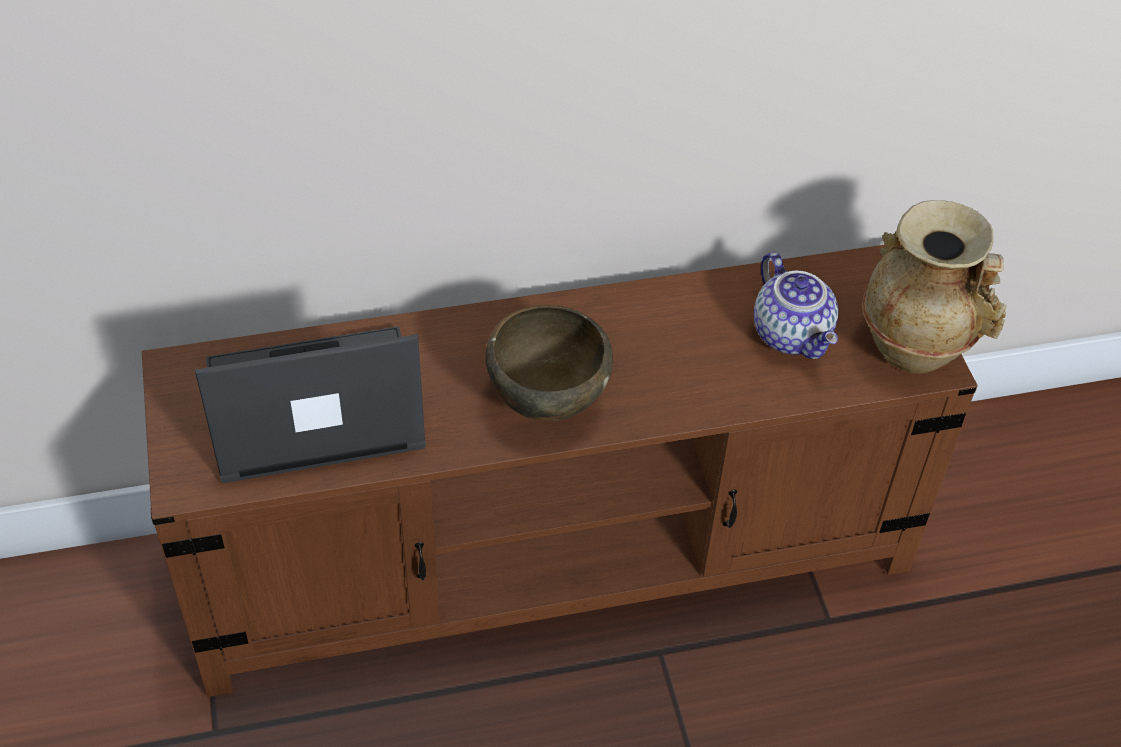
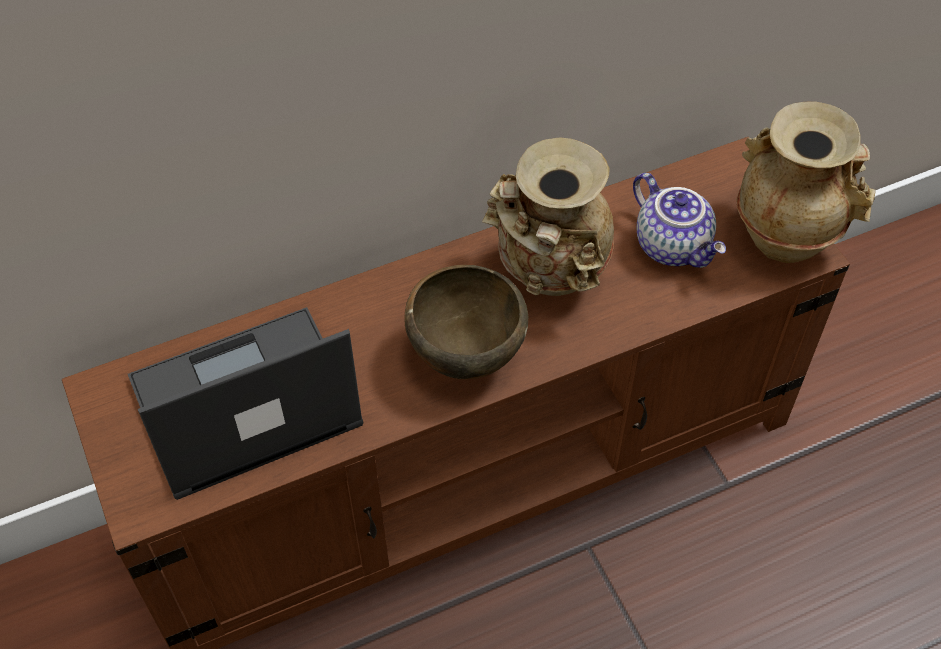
camera: 10 degrees left, 5 degrees up
none -> beige vase [482,137,614,296]

